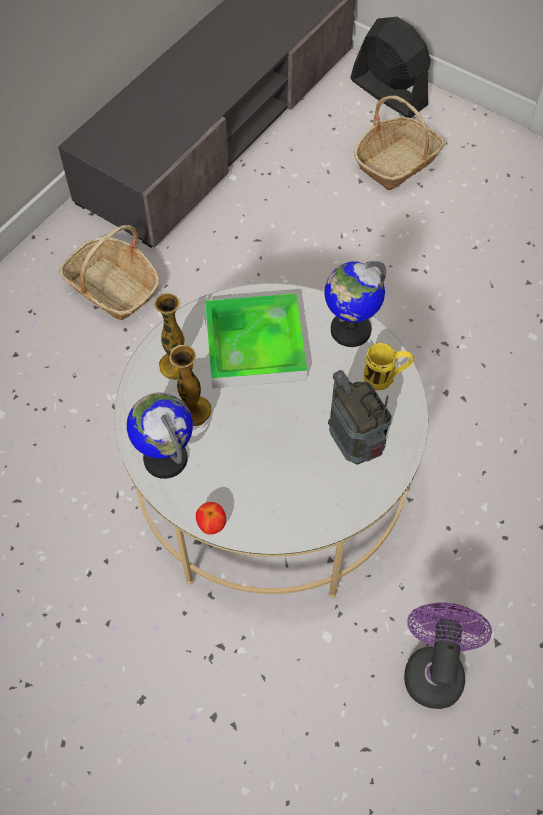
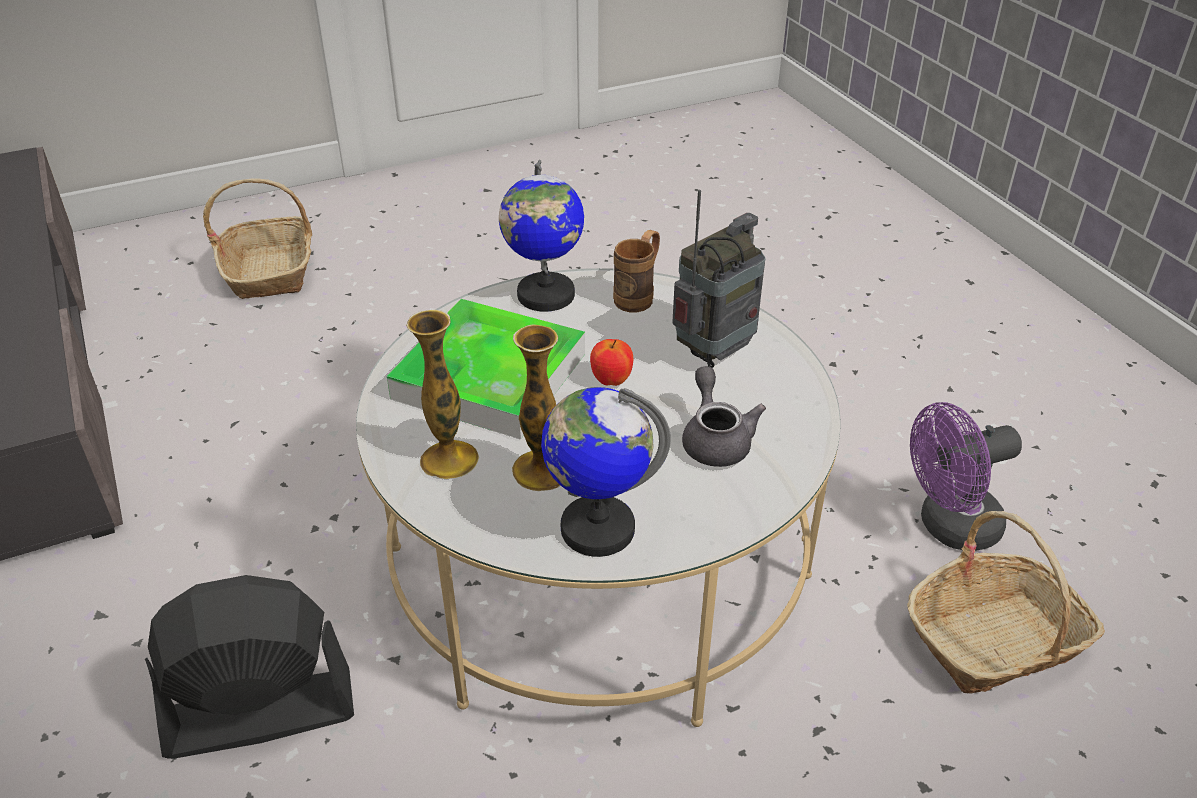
camera: 60 degrees left, 20 degrees down
basket [59,225,159,320] -> basket moved to [907,511,1105,693]
apple [196,502,226,535] -> apple moved to [590,339,633,386]
radio [328,370,392,465] -> radio turned 135 degrees clockwise [672,190,765,368]
black fan [350,17,431,118] -> black fan moved to [145,575,354,759]
yellow mug [363,343,413,390] -> brown mug [613,230,660,312]
purple fan [404,602,492,709] -> purple fan turned 60 degrees counterclockwise [910,402,1022,551]
none -> grey teapot [682,366,766,467]

